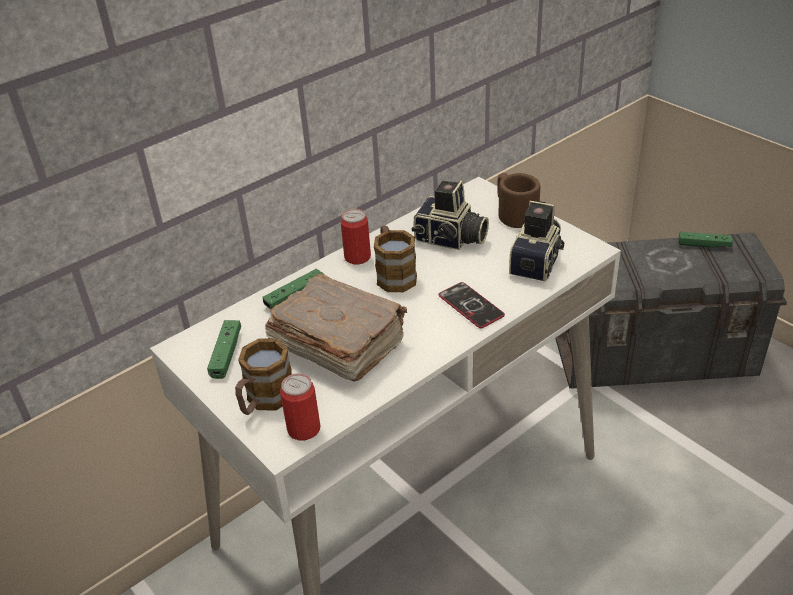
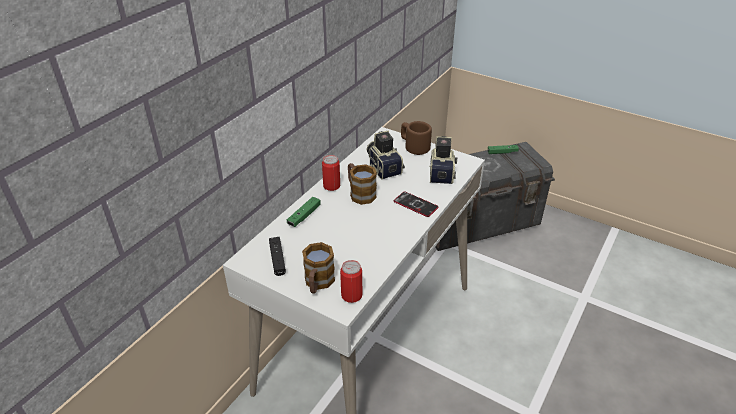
camera: 20 degrees left, 0 degrees up
green game controller [207,320,241,379] -> black game controller [269,237,286,276]
brown book [265,274,407,381] -> none
camera [412,181,489,250] -> camera turned 120 degrees counterclockwise [367,131,405,180]

